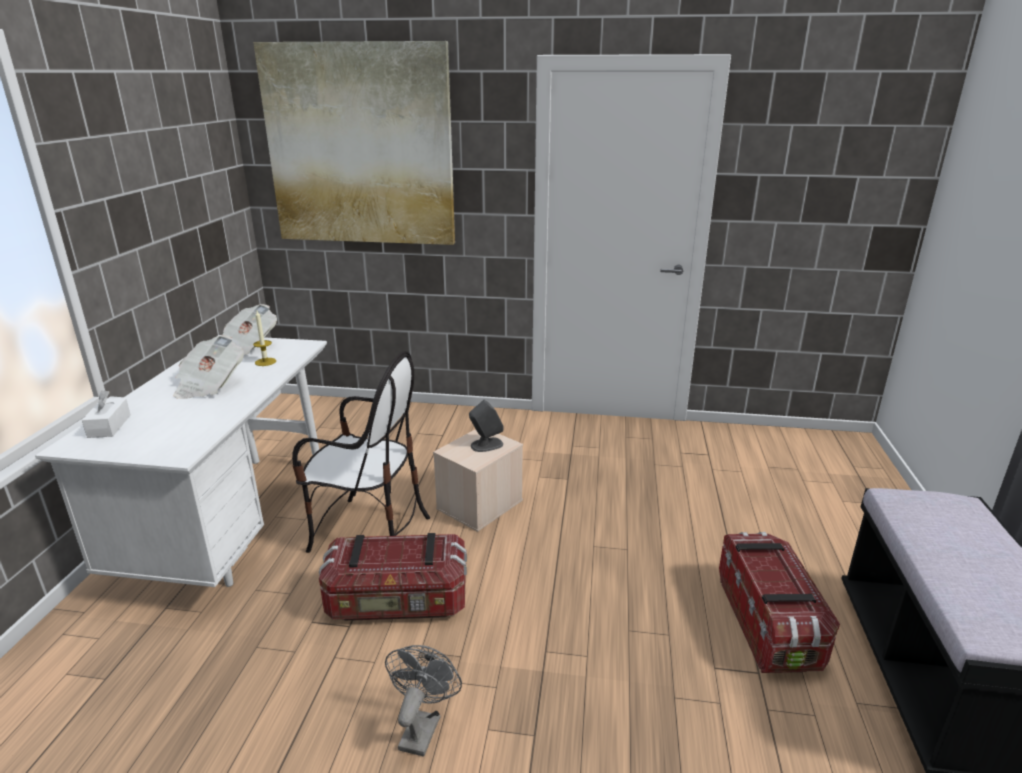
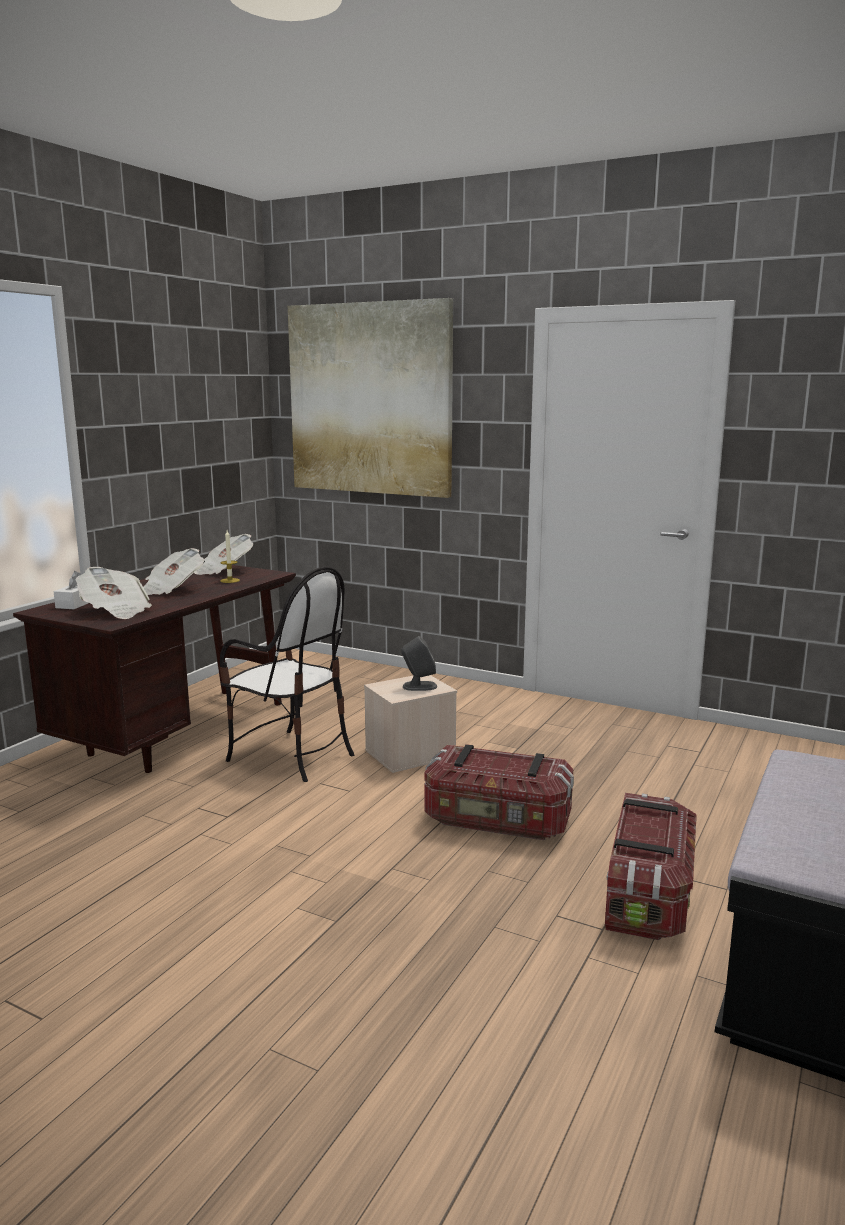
camera: 20 degrees right, 10 degrees down
white desk [35,335,327,587] -> brown desk [13,565,296,773]
storage box [319,533,467,621] -> storage box moved to [424,744,574,840]
grey fan [385,645,462,756] -> none
none -> newspaper [76,567,152,619]

